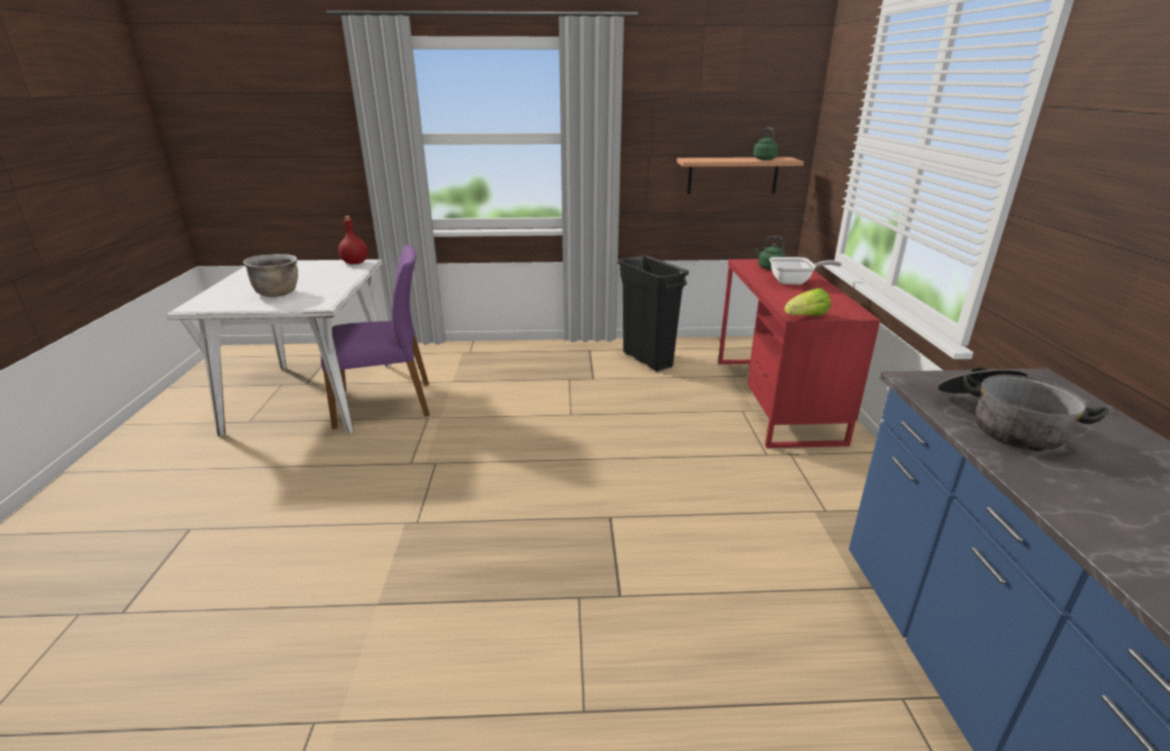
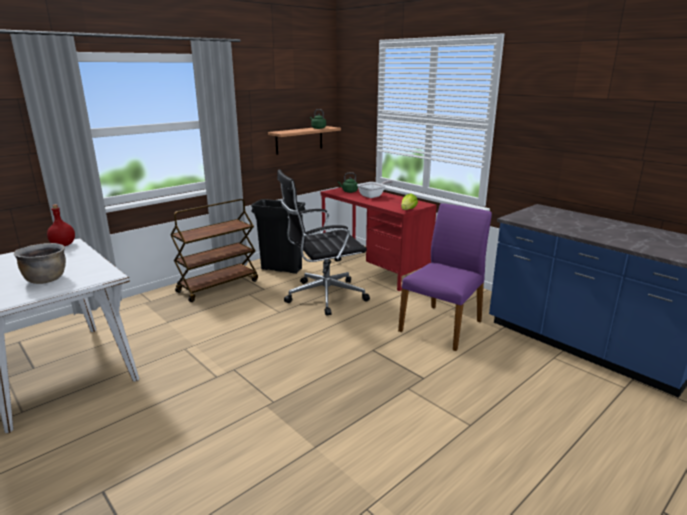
camera: 40 degrees left, 5 degrees down
purple chair [321,245,430,429] -> purple chair moved to [398,203,492,351]
cooking pot [937,367,1109,451] -> none
none -> brown cart [170,199,258,302]
none -> black office chair [277,169,370,316]

